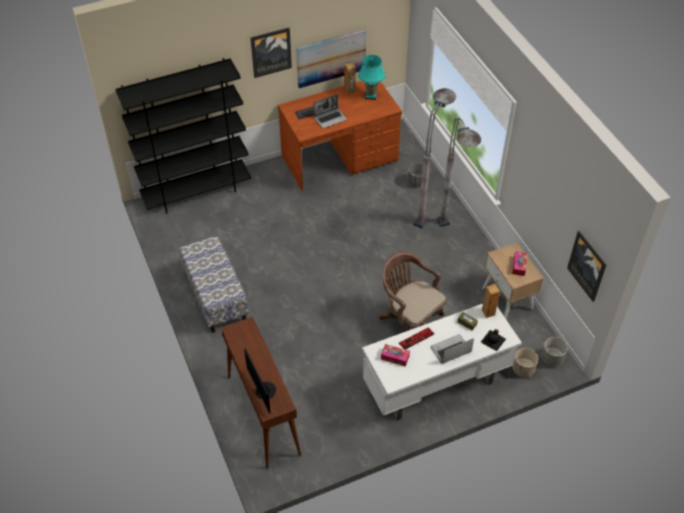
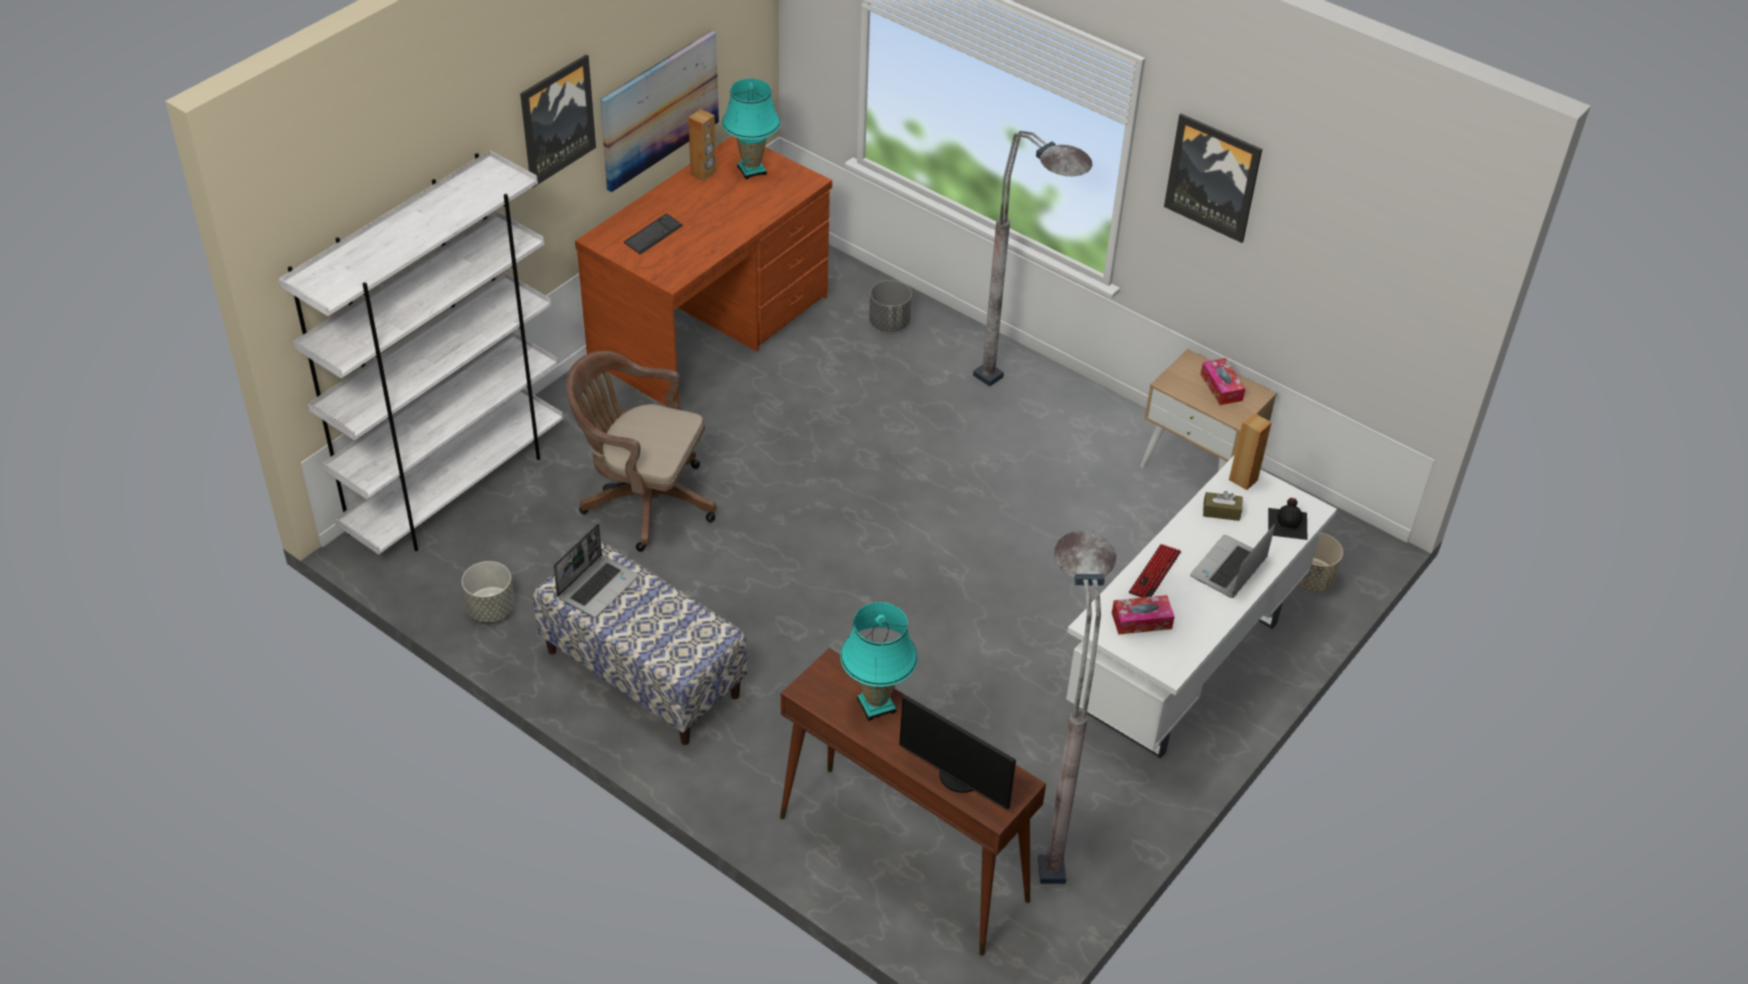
camera: 30 degrees left, 5 degrees down
black bookcase [116,58,251,214] -> white bookcase [279,150,564,555]
laptop [313,94,347,128] -> laptop moved to [553,524,639,618]
brown office chair [379,252,447,332] -> brown office chair moved to [566,351,716,552]
grey floor lamp [414,88,456,229] -> grey floor lamp moved to [1038,530,1116,884]
grey planter [541,337,568,366] -> grey planter moved to [462,561,515,623]
picture [567,231,607,302] -> picture moved to [1164,114,1262,243]
none -> turquoise table lamp [840,602,918,721]

